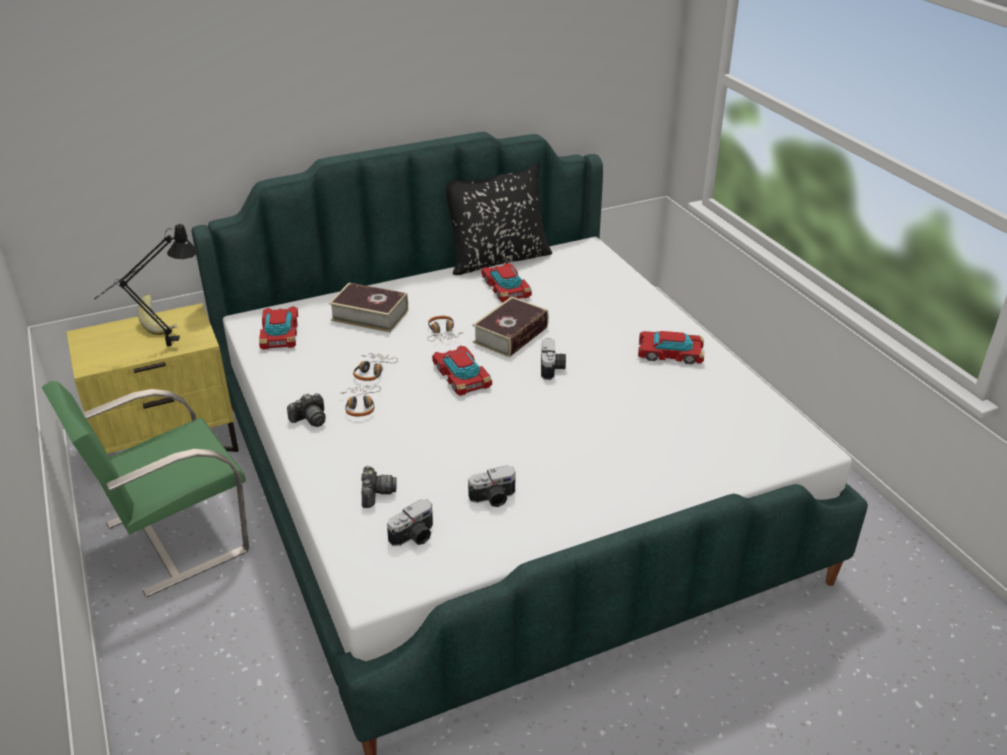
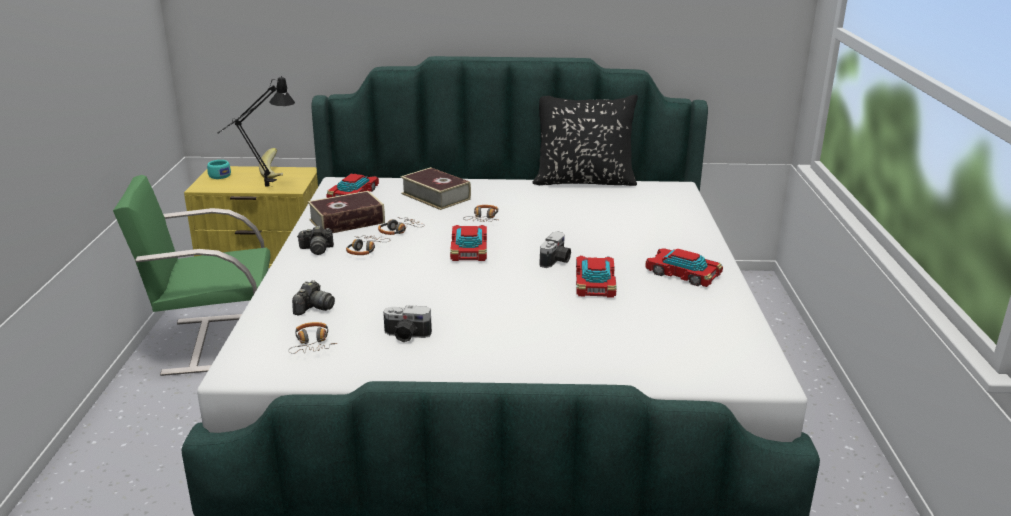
camera: 25 degrees right, 10 degrees down
camera [387,499,433,546] -> headphones [288,322,337,354]
book [472,297,549,357] -> book moved to [308,191,385,233]
toy car [482,263,532,303] -> toy car moved to [576,256,616,298]
none -> turquoise cup [207,160,231,179]

